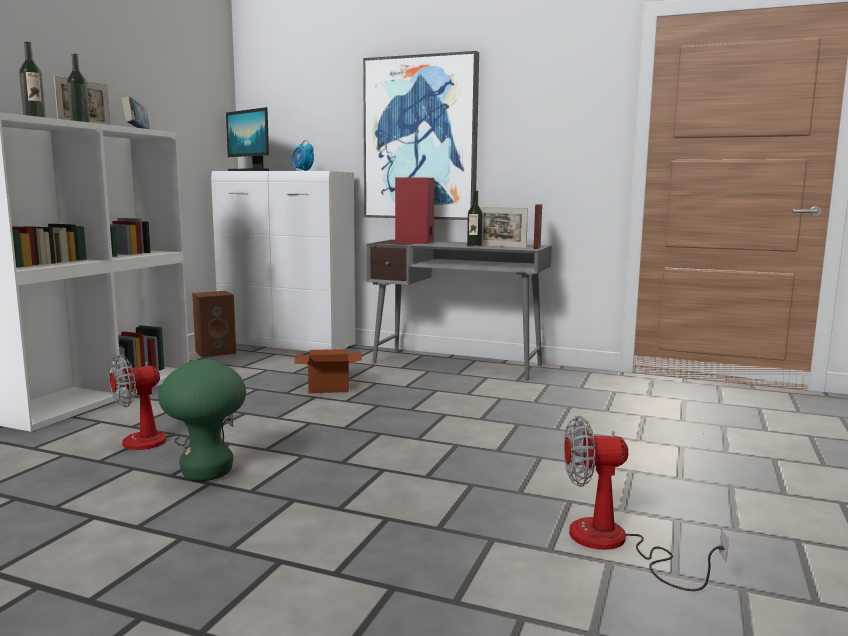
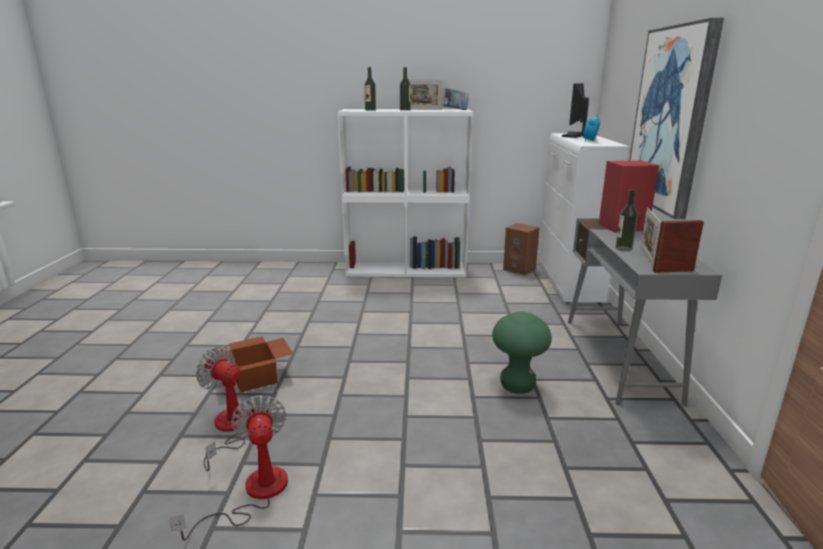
camera: 70 degrees right, 10 degrees up
fan [109,355,233,450] -> fan moved to [196,346,249,471]
green stool [158,359,246,481] -> green stool moved to [492,311,552,394]
cardboard box [294,349,362,393] -> cardboard box moved to [216,336,293,393]

